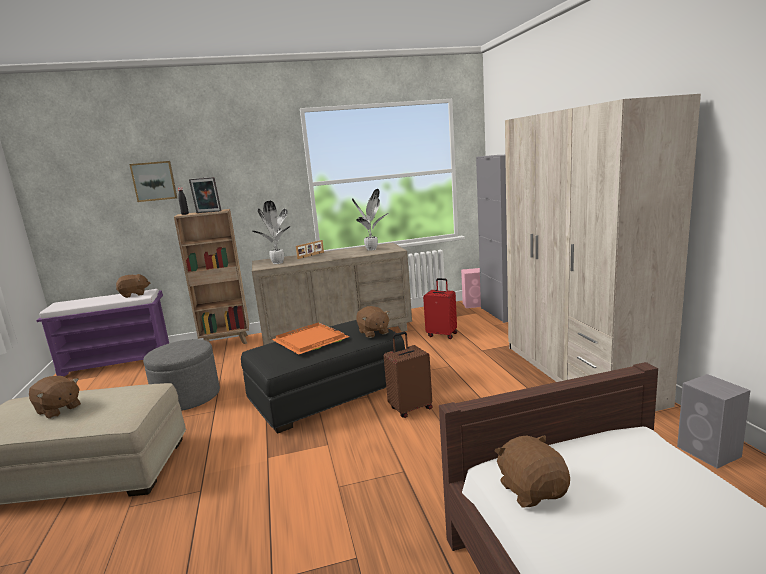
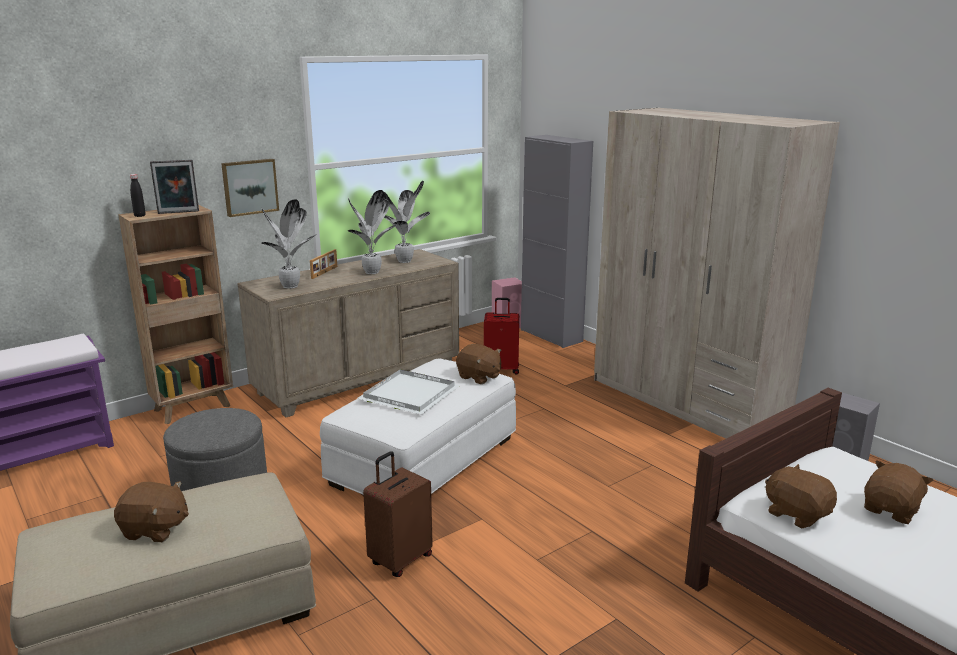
camera: 25 degrees left, 5 degrees up
brown plush toy [116,274,150,298] -> brown plush toy moved to [864,460,933,524]
picture [129,161,177,202] -> picture moved to [221,159,279,217]
black ottoman [241,320,405,433] -> white ottoman [320,359,516,494]
orange tray [272,322,349,354] -> white tray [358,369,460,415]
brown suitcase [384,332,433,418] -> brown suitcase moved to [363,451,433,577]
none -> potted plant [348,190,398,274]

